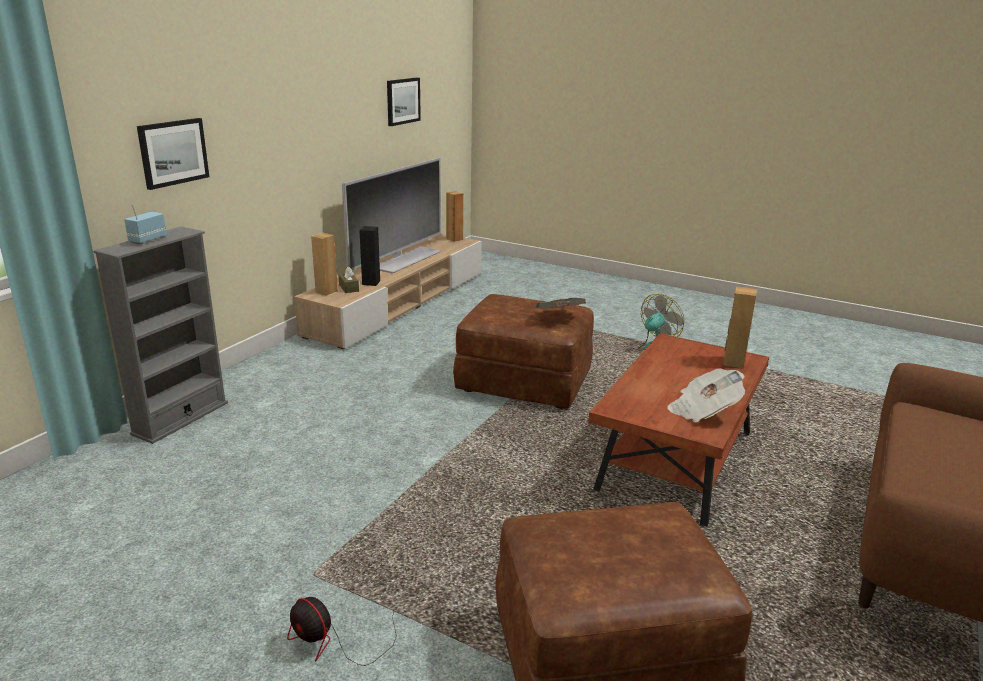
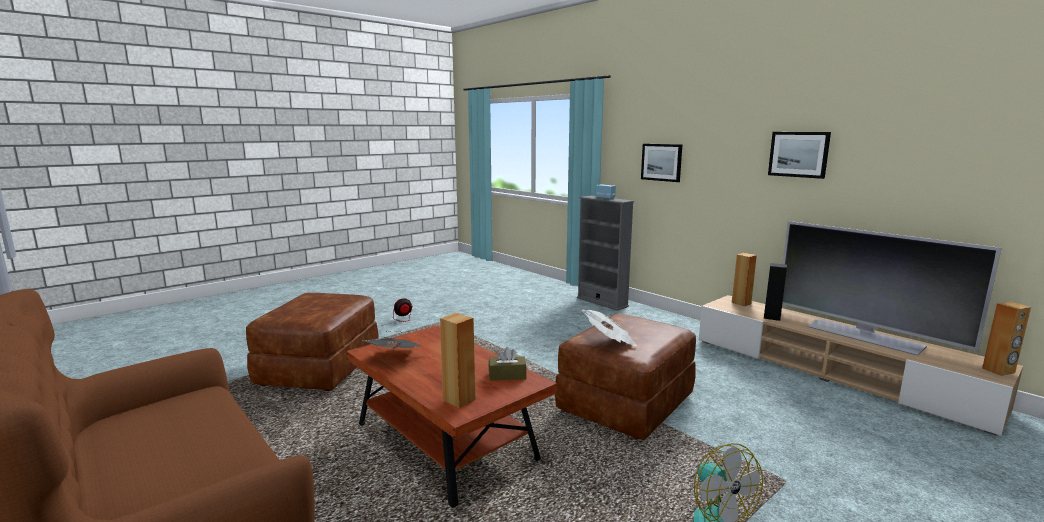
camera: 110 degrees right, 10 degrees down
brown tissue box [338,267,359,293] -> brown tissue box moved to [489,347,527,380]
picture [387,78,421,126] -> picture moved to [768,132,831,179]

